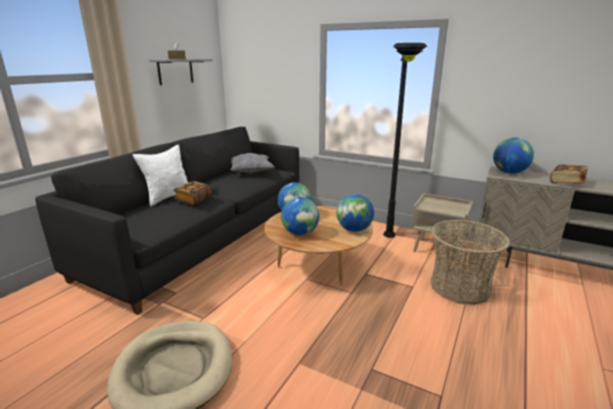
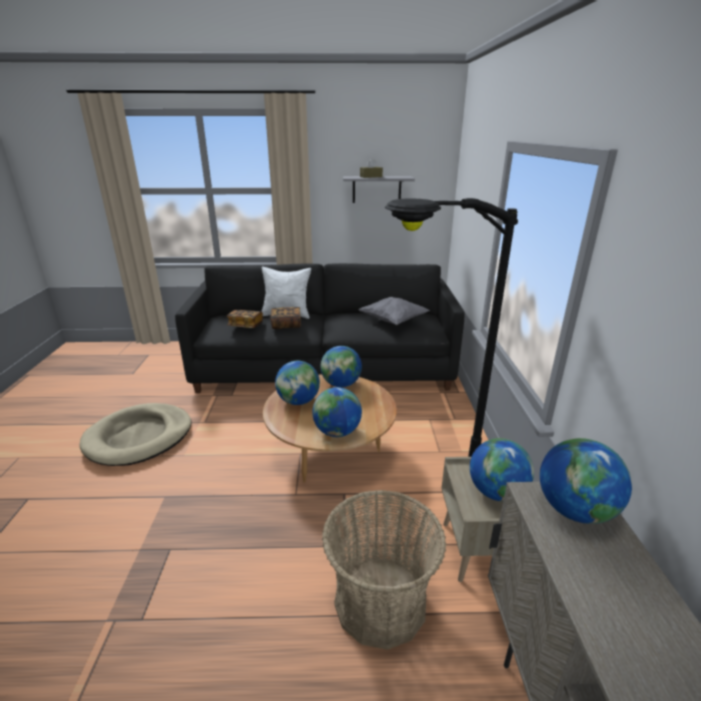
camera: 60 degrees right, 5 degrees up
book [550,164,588,184] -> book moved to [227,310,263,328]
none -> globe [470,438,534,502]

